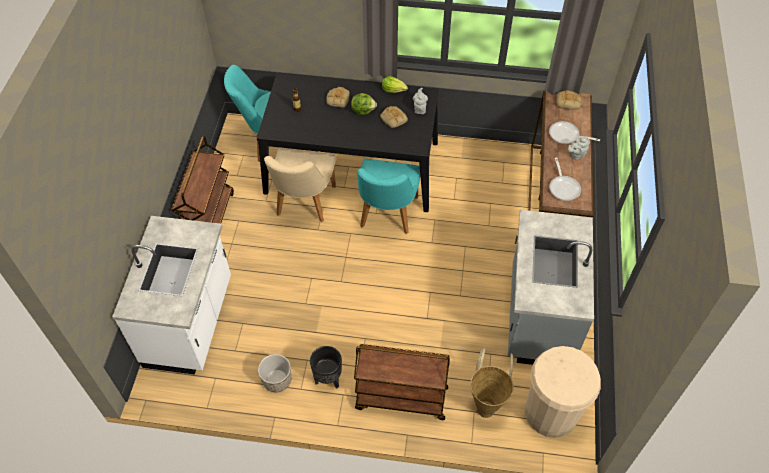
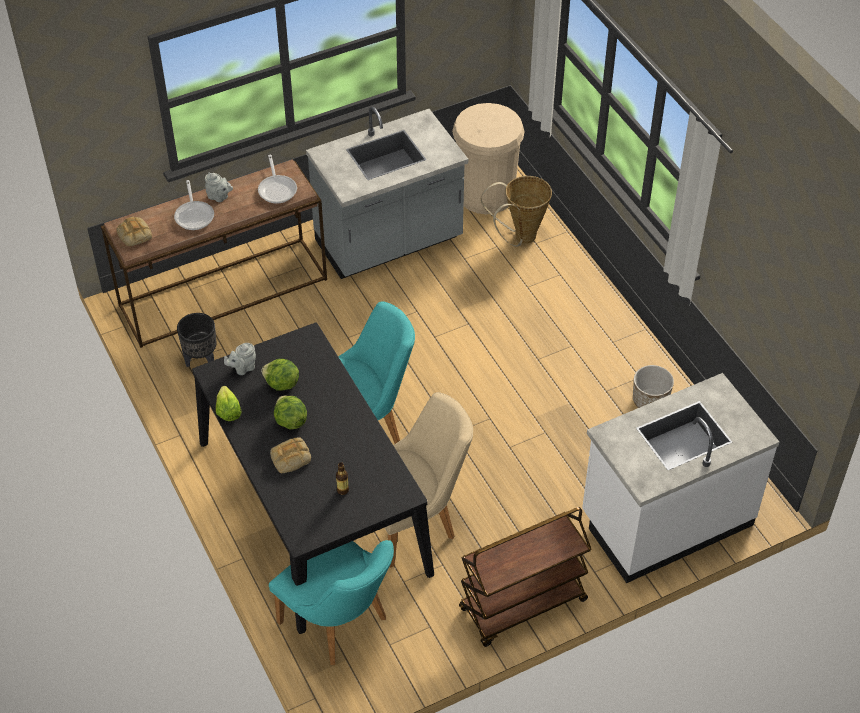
camera: 125 degrees left, 5 degrees down
black planter [310,346,342,388] -> black planter moved to [177,313,217,367]
brown cart [354,344,450,420] -> none
bread [380,106,408,128] -> lettuce [261,358,299,391]
frying pan [549,157,581,201] -> frying pan turned 120 degrees clockwise [258,155,297,204]

